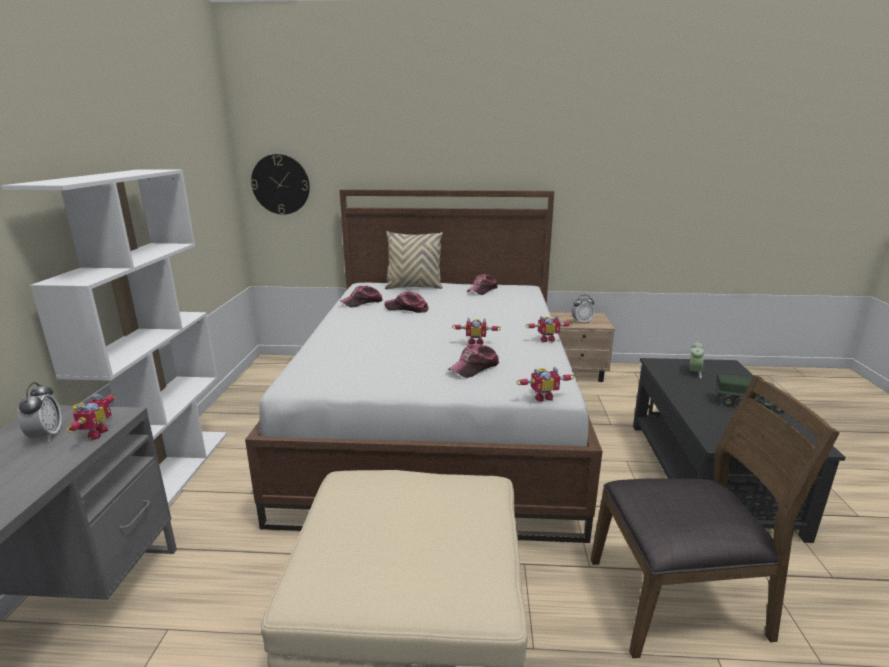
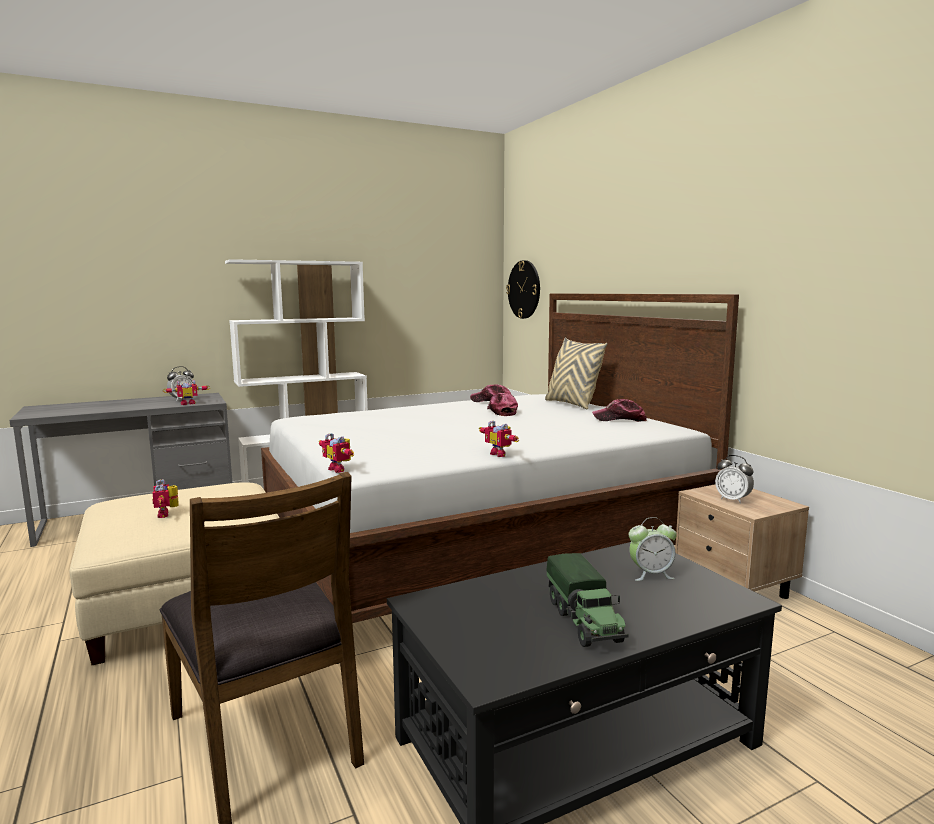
camera: 60 degrees right, 10 degrees down
cap [448,344,499,378] -> none
toy robot [452,318,501,345] -> toy robot moved to [152,479,179,518]

